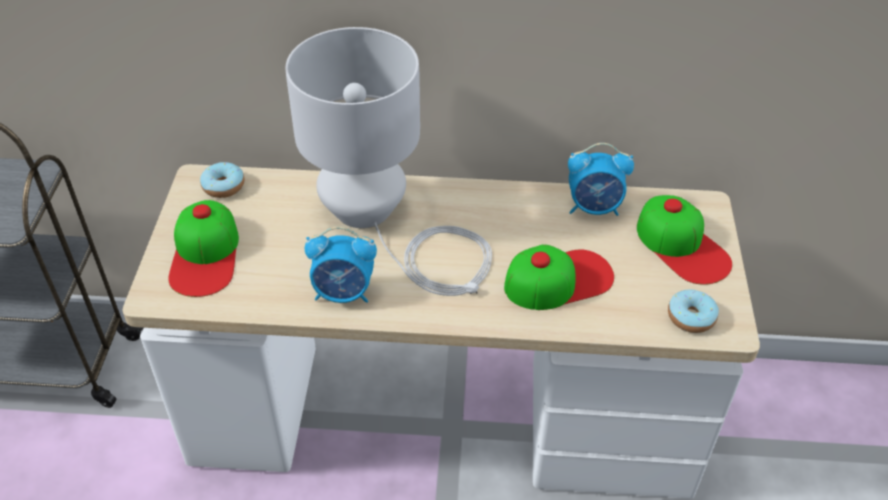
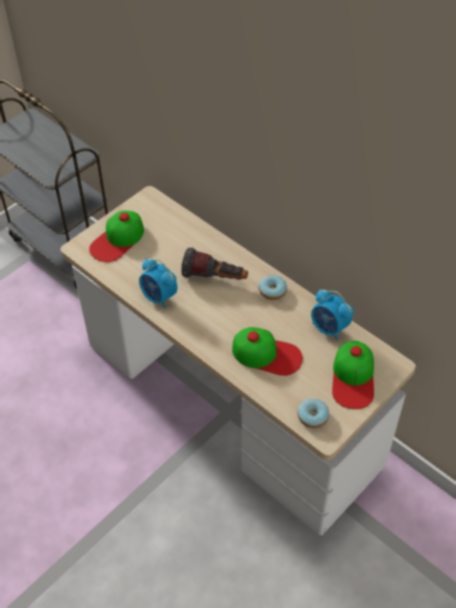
camera: 40 degrees right, 5 degrees up
donut [200,162,245,198] -> donut moved to [259,275,287,300]
grey table lamp [285,27,492,296] -> flashlight [181,247,248,280]

